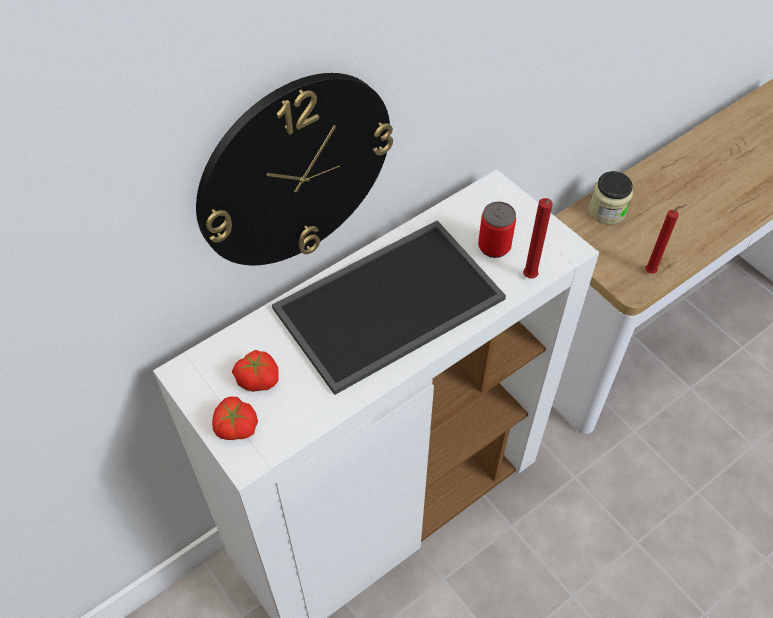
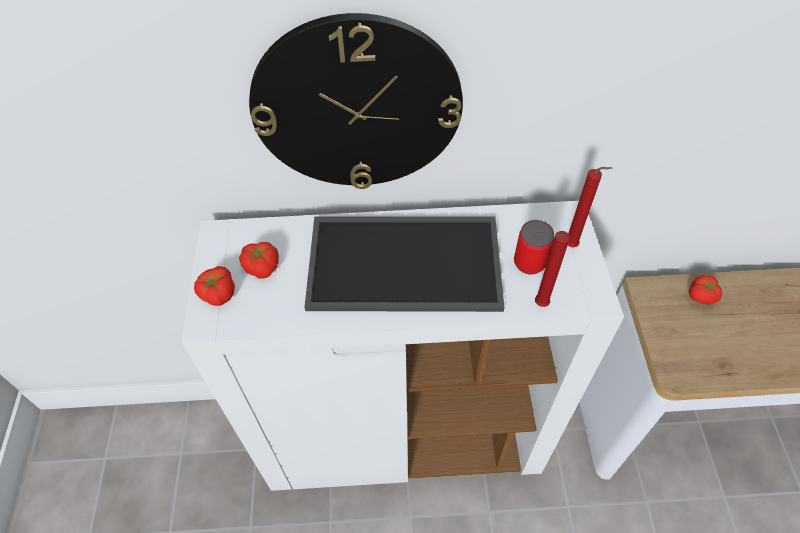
camera: 35 degrees right, 0 degrees up
jar [589,171,633,224] -> tomato [689,275,722,304]
red candle [645,205,686,274] -> red candle moved to [568,167,612,247]

